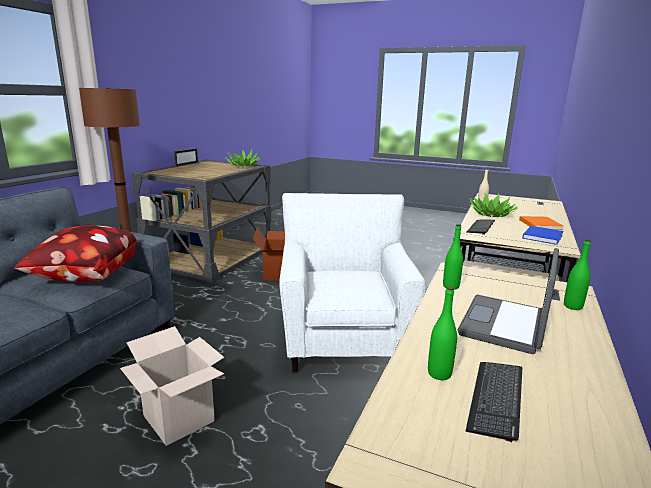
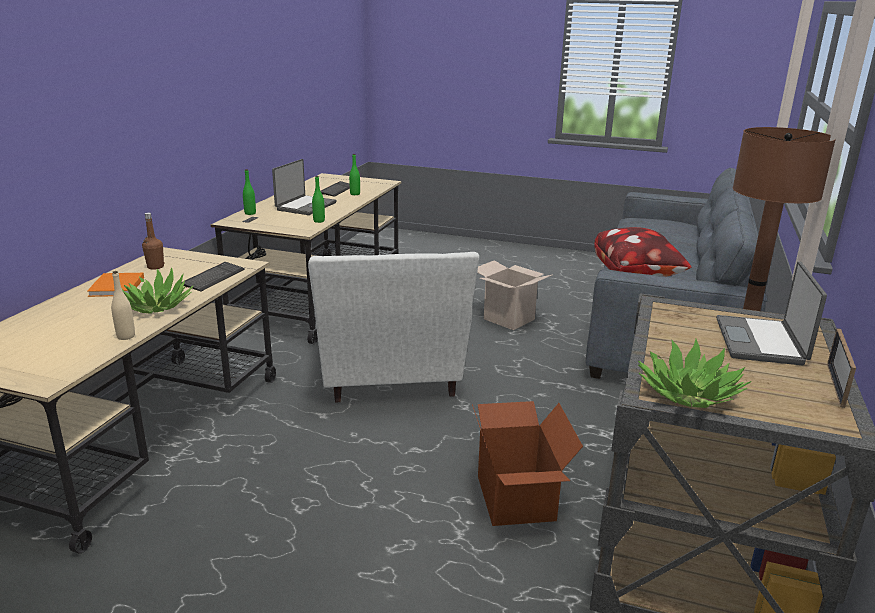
camera: 175 degrees right, 5 degrees up
blue book [522,226,563,245] -> brown bottle [142,213,164,270]
none -> laptop [716,261,827,365]

